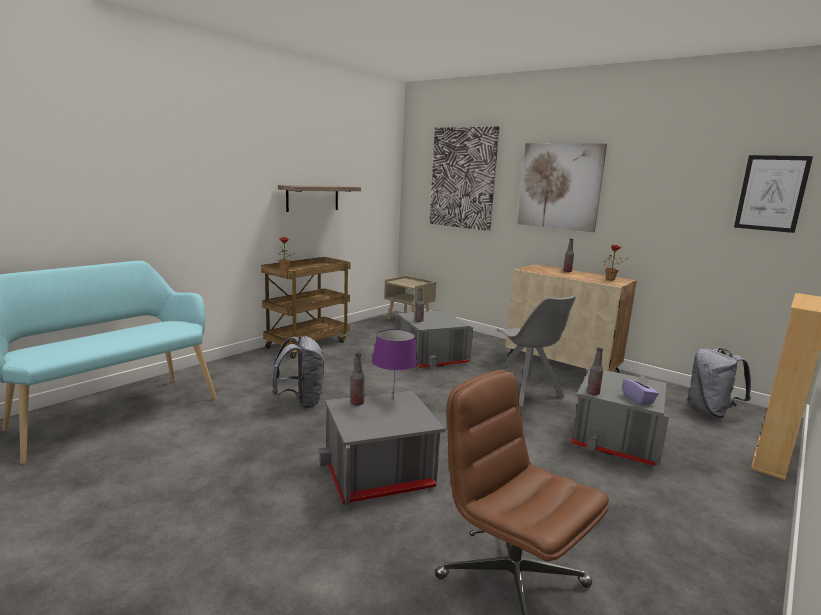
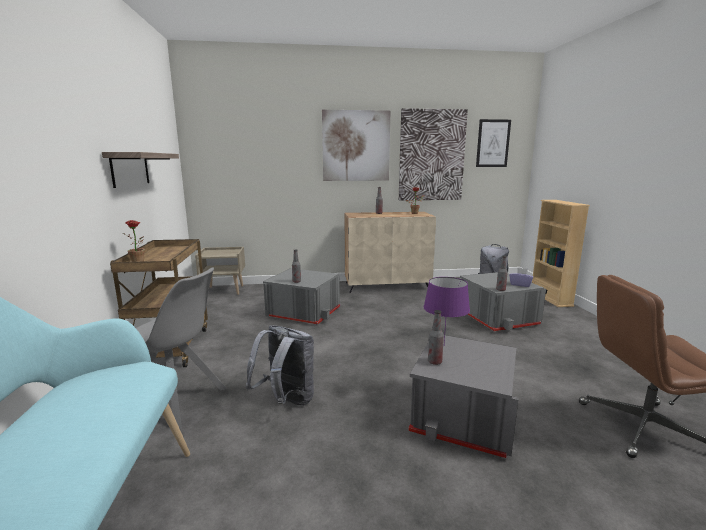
camera: 45 degrees left, 0 degrees up
picture [430,126,499,231] -> picture moved to [399,108,468,201]
grey chair [497,296,576,406] -> grey chair moved to [136,267,227,429]

